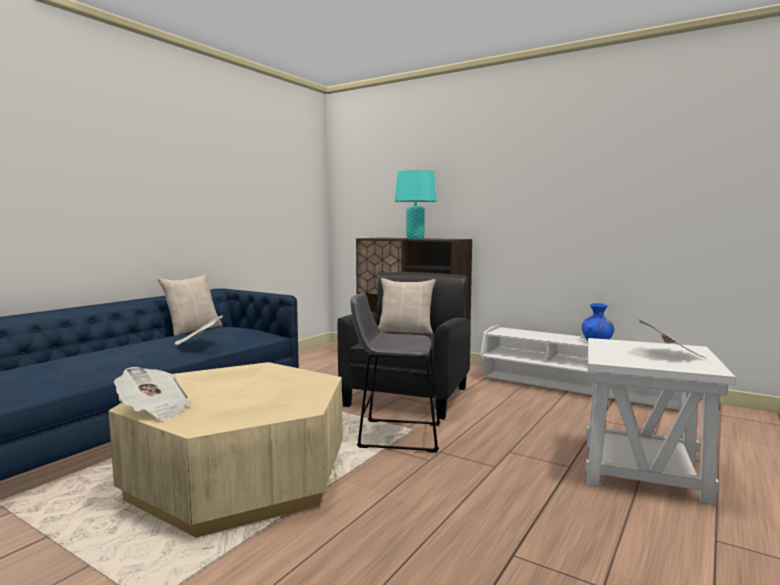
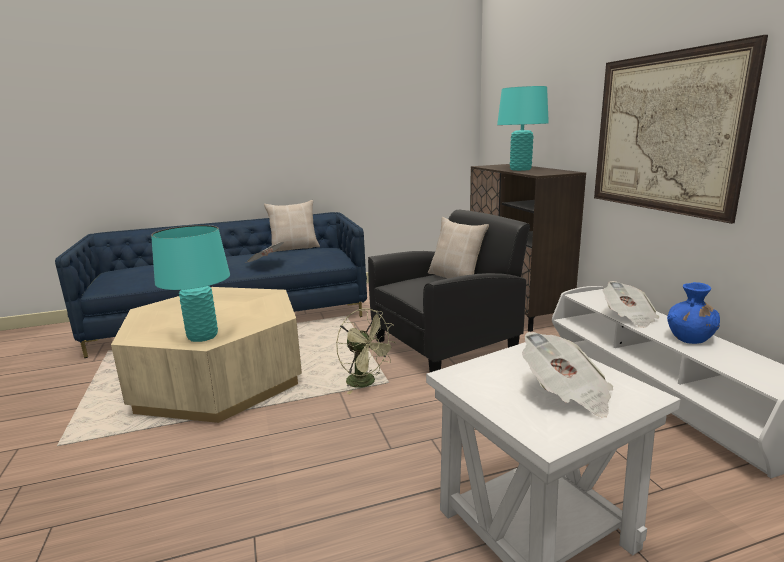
camera: 40 degrees right, 10 degrees up
newspaper [114,367,191,420] -> newspaper moved to [603,281,659,328]
grey stool [350,293,441,453] -> green fan [336,308,396,394]
none -> turquoise table lamp [151,225,230,342]
none -> picture [594,35,768,224]

